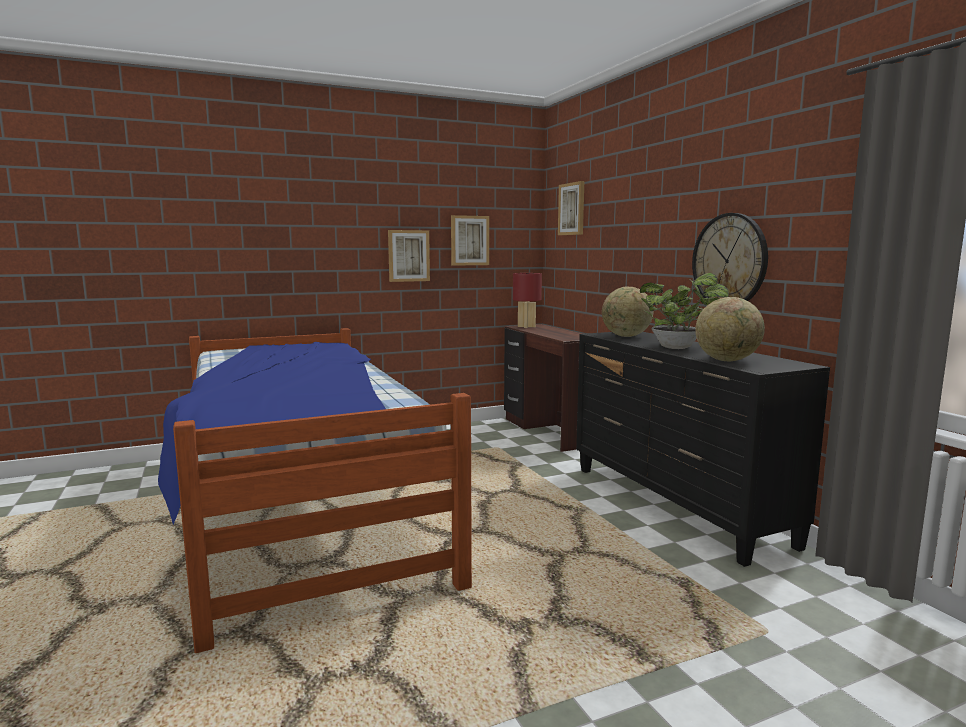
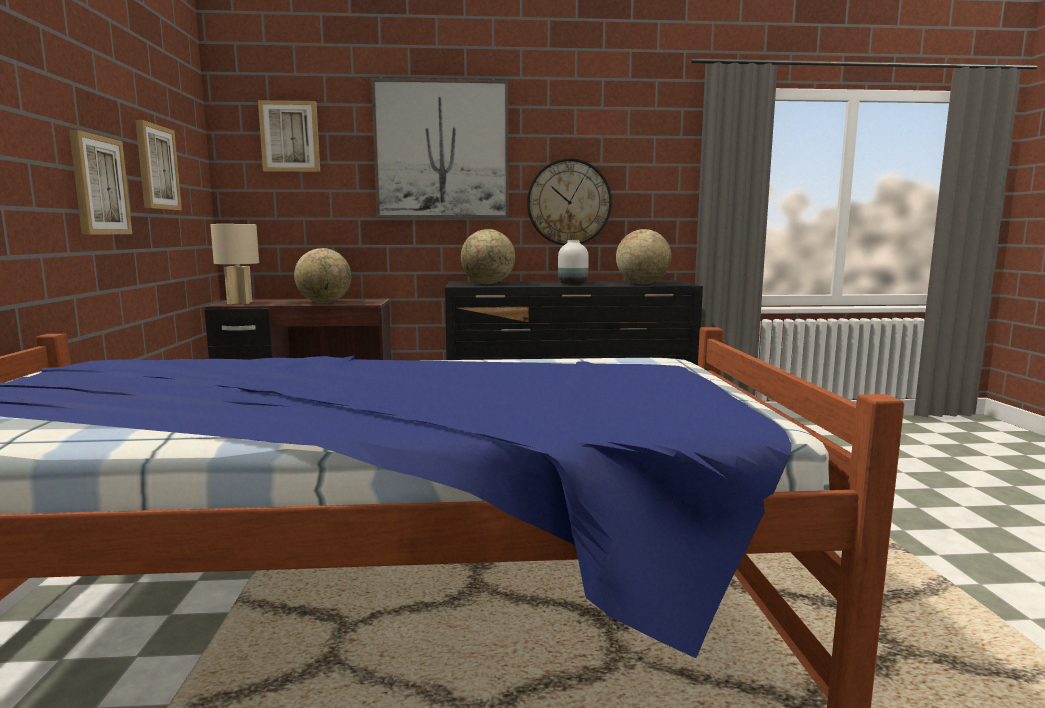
camera: 70 degrees left, 0 degrees up
red table lamp [513,273,542,328] -> beige table lamp [210,224,259,304]
potted plant [640,273,729,349] -> white vase [558,240,589,284]
none -> globe [294,248,351,303]
none -> picture [371,78,509,218]

